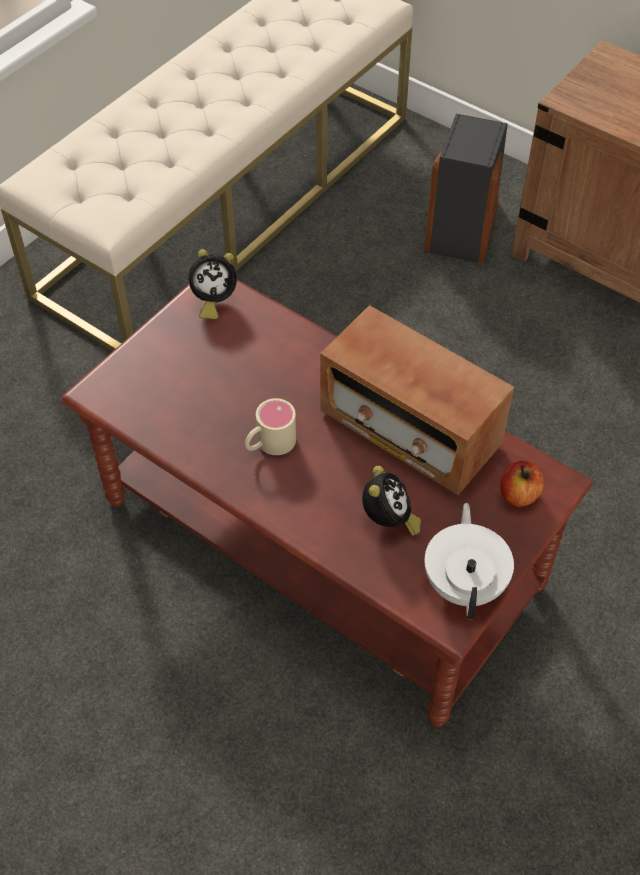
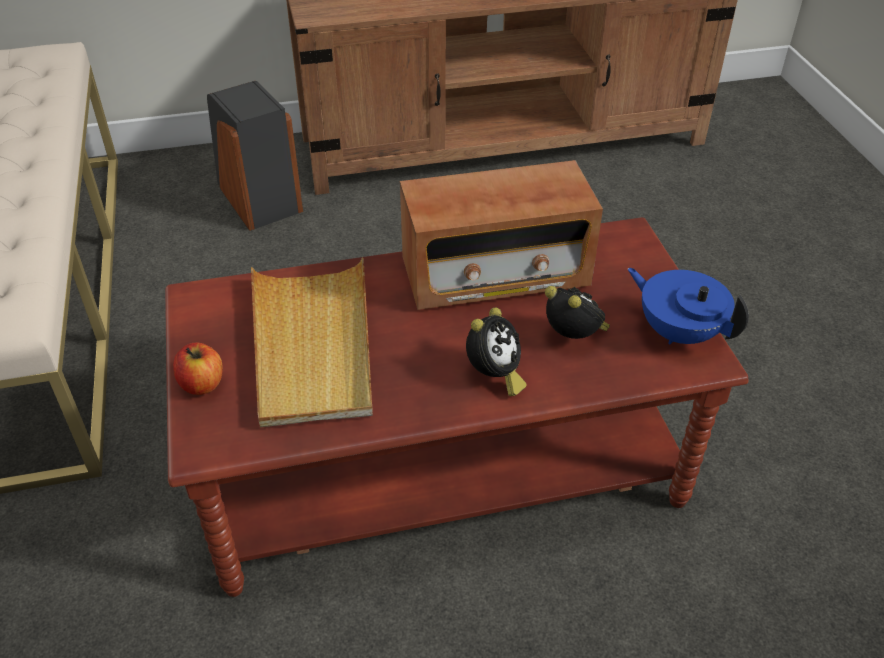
camera: 50 degrees left, 10 degrees down
alarm clock [188,249,237,319] -> alarm clock moved to [466,307,526,396]
beige mug [245,398,296,455] -> none
white teapot [425,503,514,619] -> blue teapot [628,268,749,344]
apple [500,461,544,507] -> apple moved to [173,343,223,395]
none -> beige tray [251,258,373,427]

